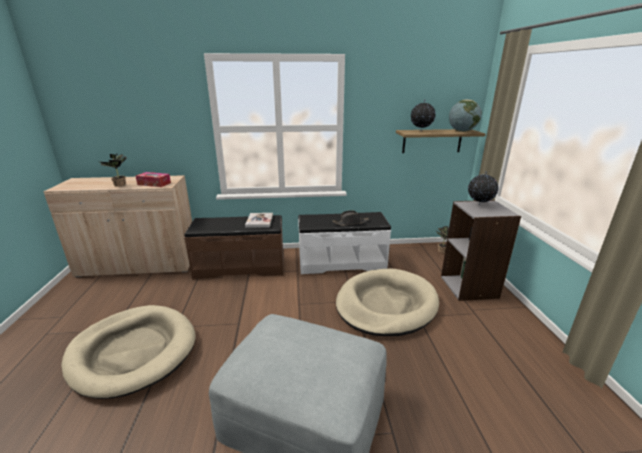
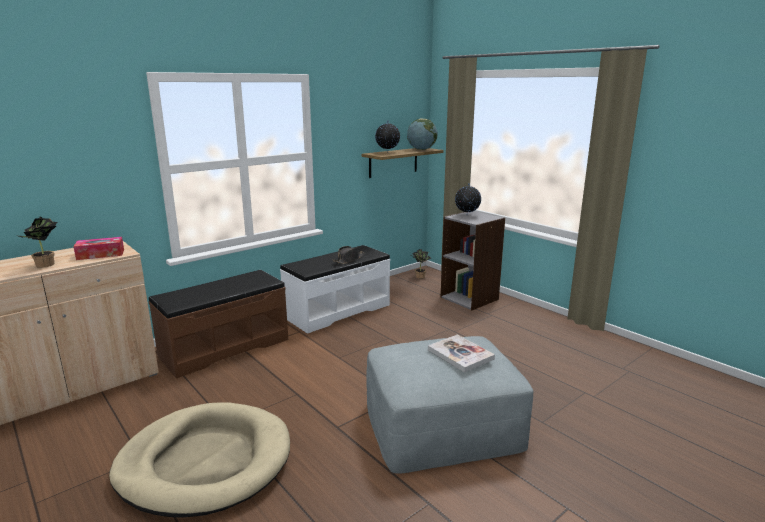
camera: 35 degrees left, 5 degrees down
book [245,213,273,228] -> book moved to [428,335,495,372]
beige dog bed [336,269,439,336] -> none

